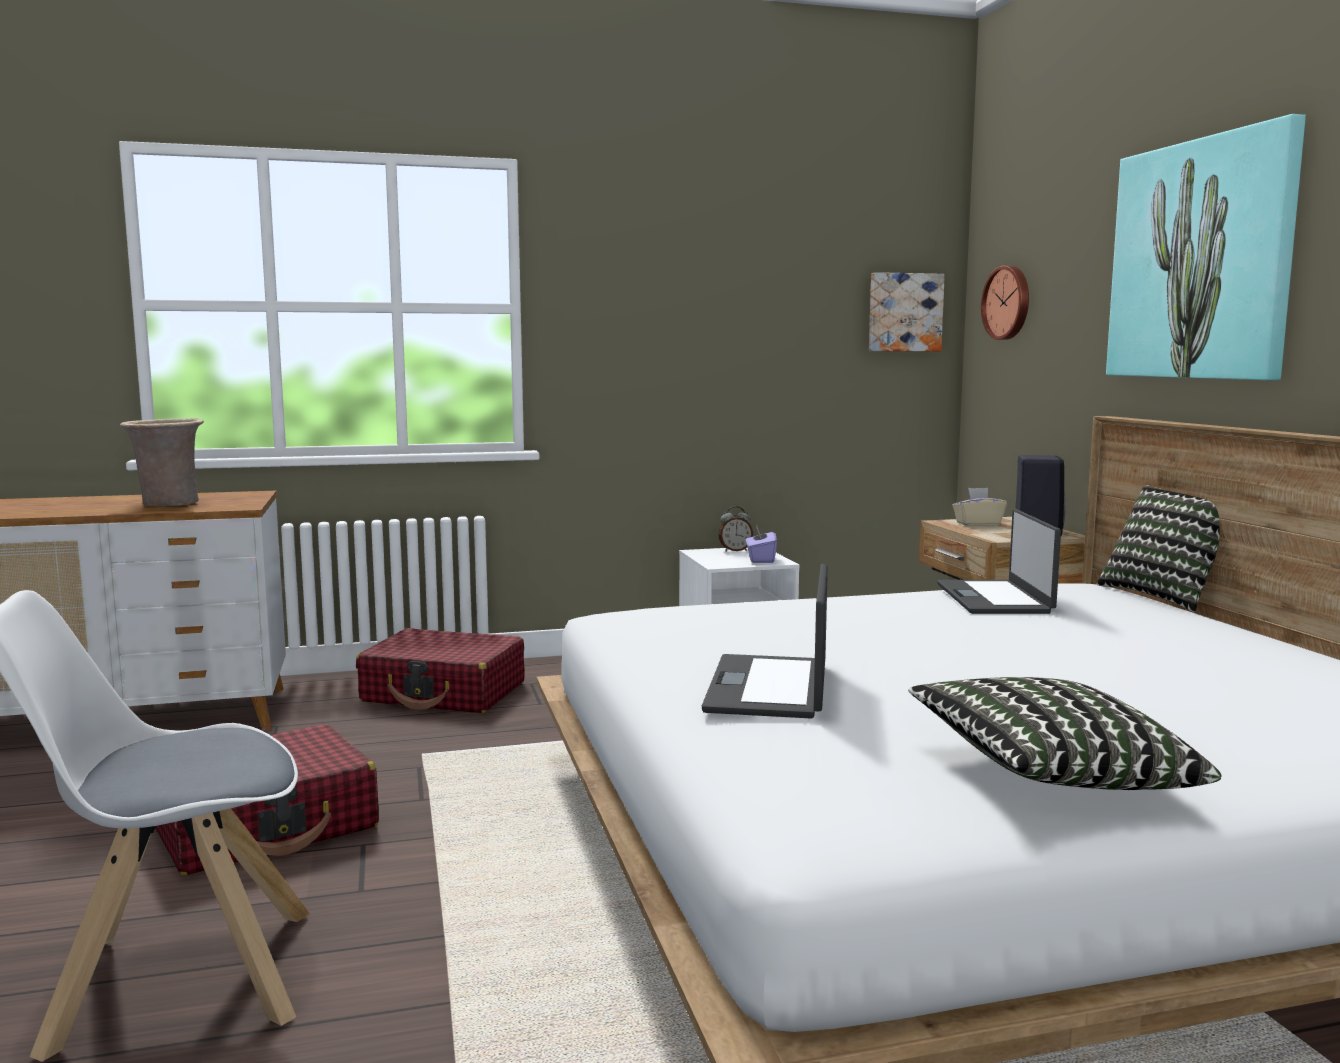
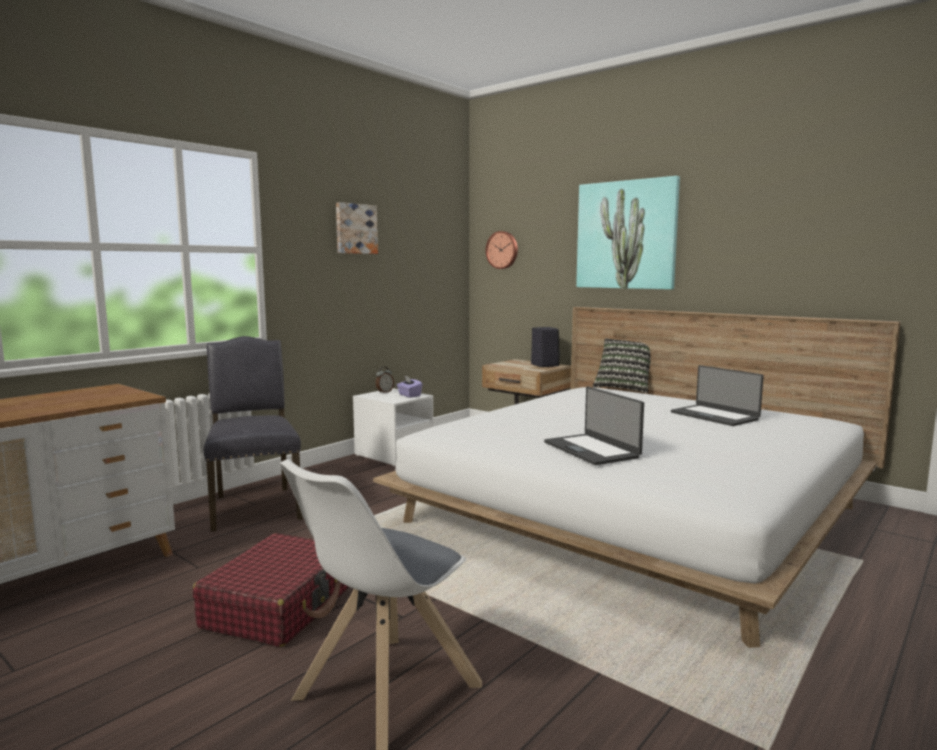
camera: 35 degrees left, 0 degrees up
beige vase [120,418,204,506] -> none
red suitcase [356,628,525,713] -> grey chair [204,336,303,532]
picture [869,272,945,351] -> picture moved to [336,202,378,254]
pillow [908,677,1221,790] -> none
laptop [937,509,1061,614] -> laptop moved to [671,365,764,426]
beige tissue box [952,488,1007,526] -> none

